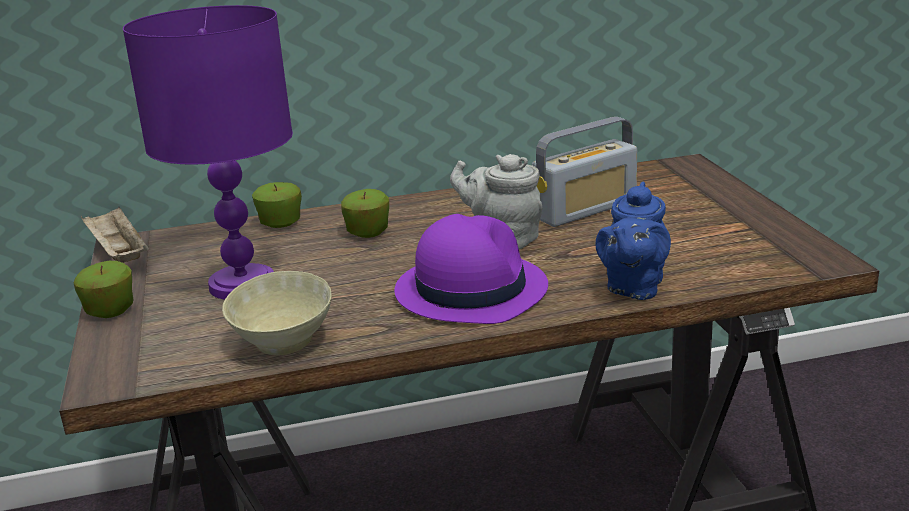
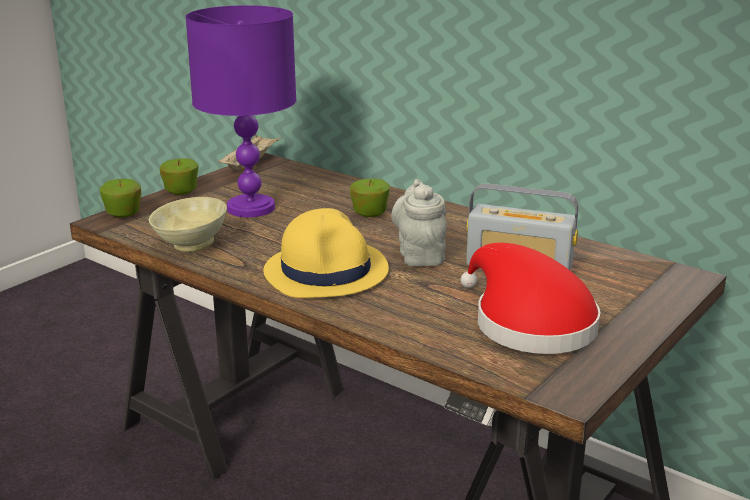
camera: 50 degrees right, 0 degrees up
apple [252,182,302,228] -> apple moved to [100,179,141,218]
purple hat [394,214,548,324] -> yellow hat [263,208,389,298]
blue teapot [596,182,671,300] -> none
none -> red hat [461,243,601,354]

